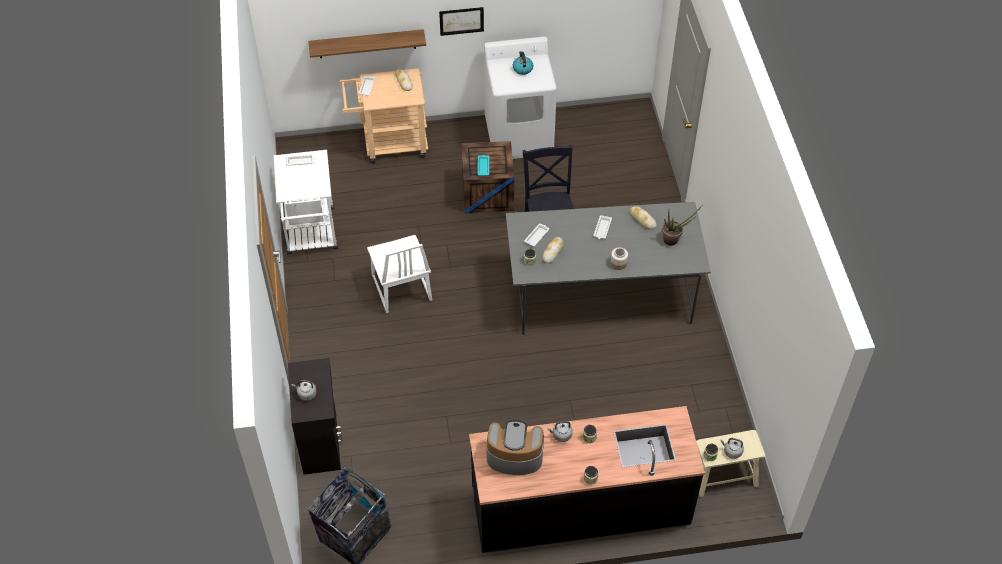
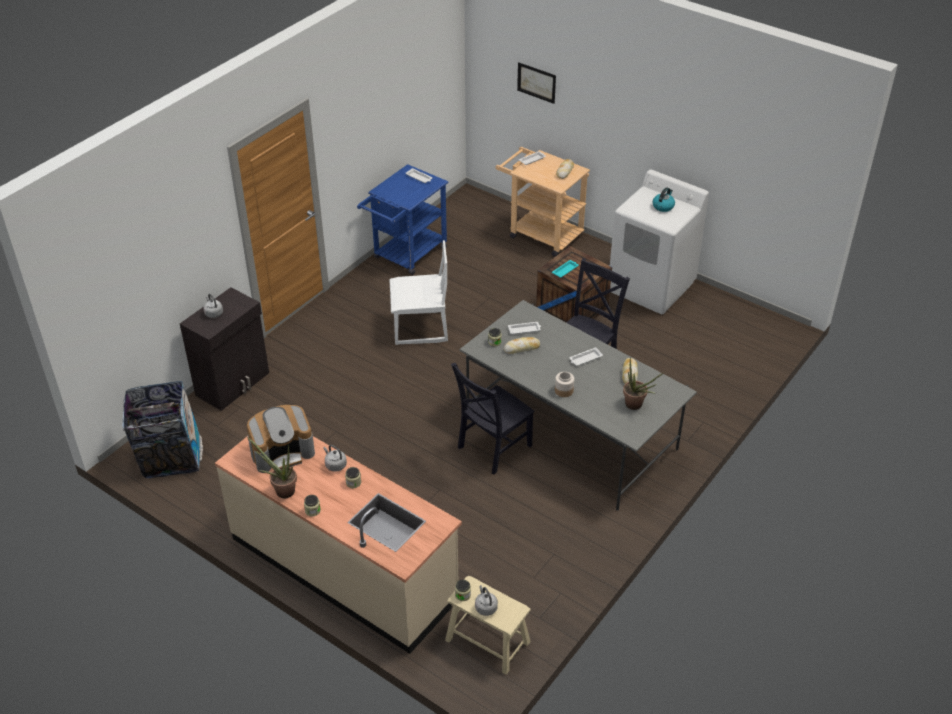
camera: 45 degrees right, 10 degrees down
white cart [273,150,338,254] -> blue cart [357,164,449,275]
shelf [308,29,426,58] -> none
white chair [367,235,432,313] -> white chair turned 120 degrees counterclockwise [389,240,448,345]
picture [439,7,484,36] -> picture moved to [517,62,556,104]
black counter [469,406,705,553] -> beige counter [215,436,462,654]
coffee machine [486,420,544,475] -> coffee machine turned 105 degrees clockwise [247,405,315,473]
none -> potted plant [247,437,297,498]
none -> black chair [451,363,535,475]

